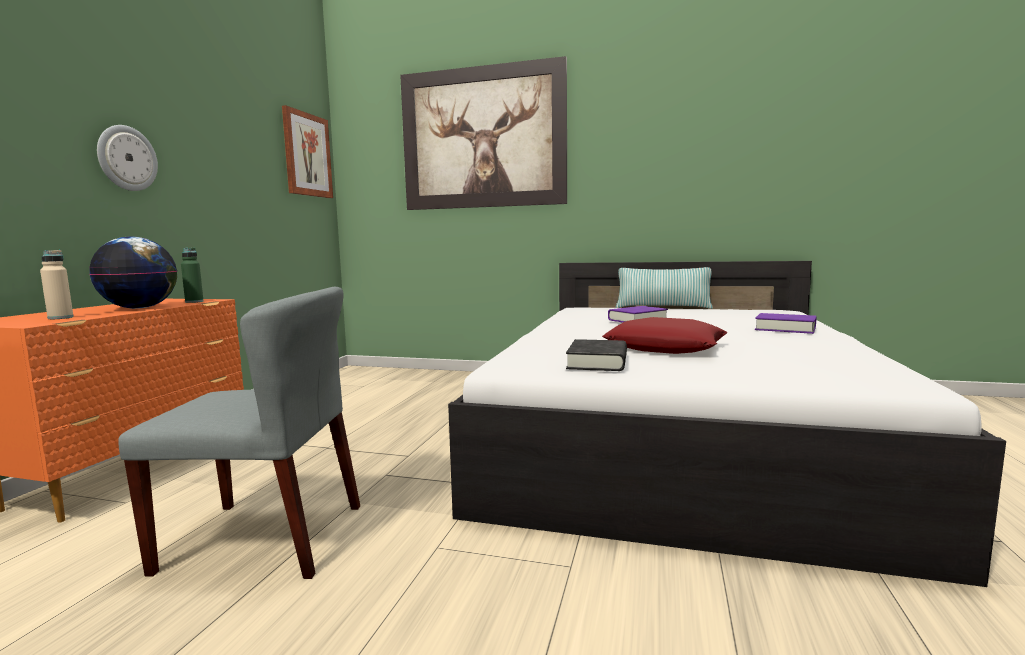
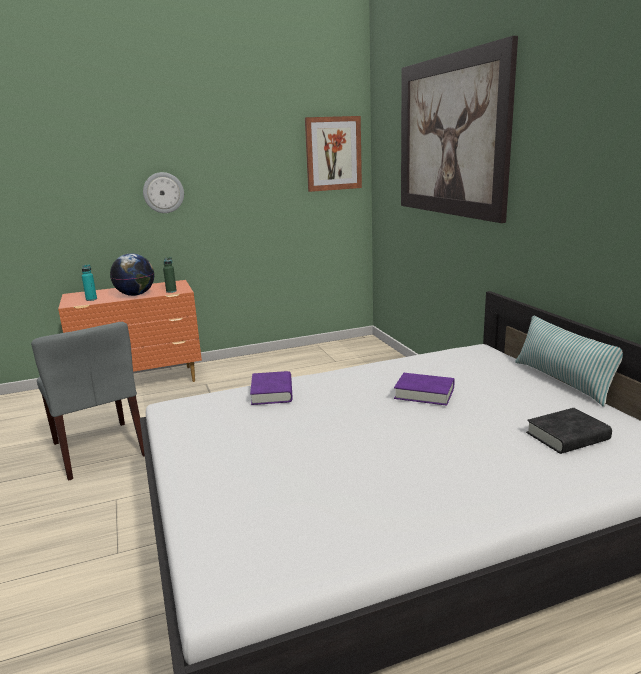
camera: 55 degrees right, 10 degrees up
beige bottle [40,250,74,319] -> turquoise bottle [82,265,97,301]
black book [566,339,627,371] -> black book moved to [526,408,612,454]
red pillow [602,317,728,354] -> none
purple book [755,313,817,334] -> purple book moved to [250,371,293,405]

